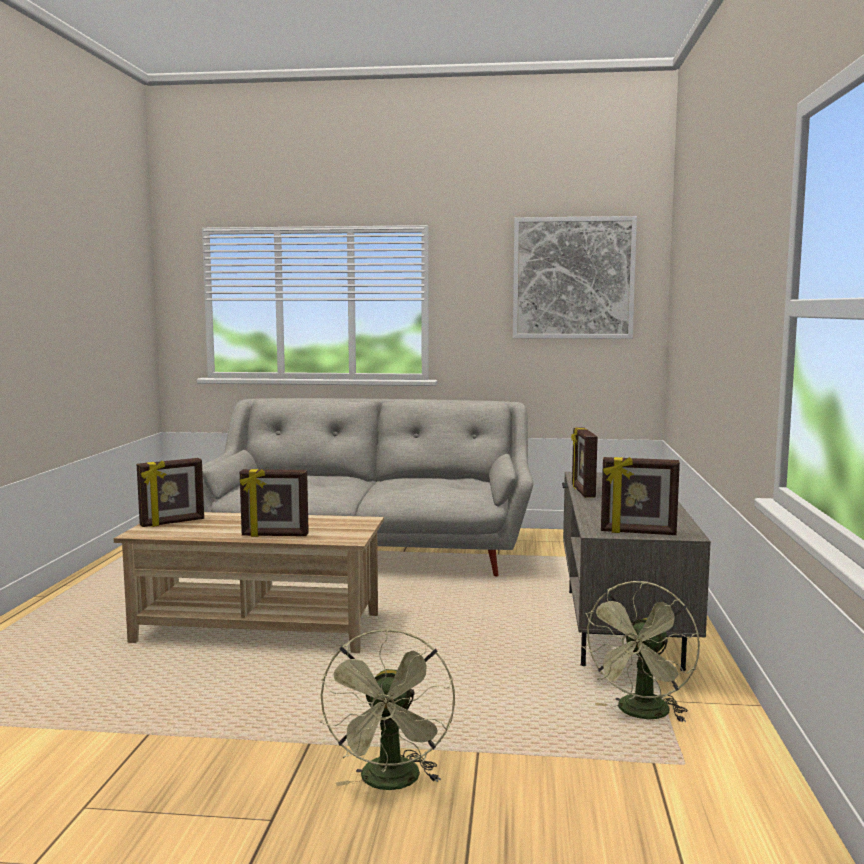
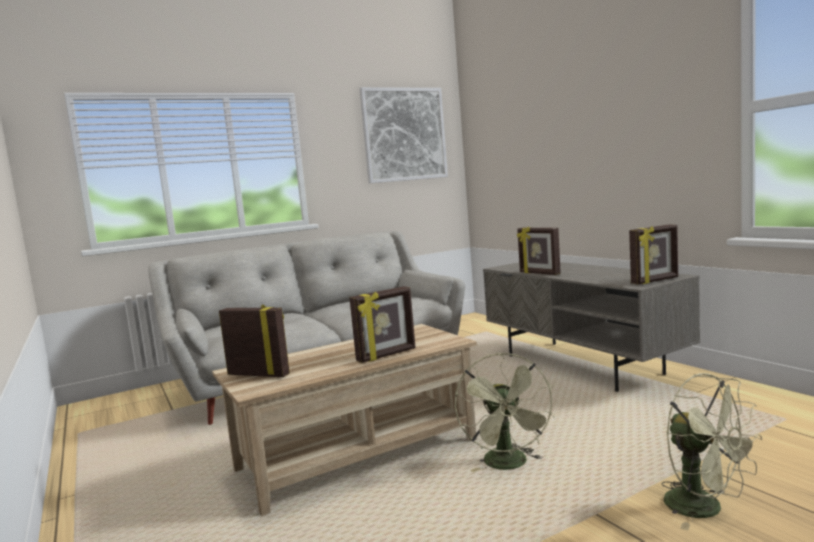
camera: 35 degrees left, 0 degrees up
picture frame [137,458,204,527] -> picture frame turned 90 degrees counterclockwise [219,304,290,377]
green fan [581,581,700,723] -> green fan moved to [455,353,555,472]

